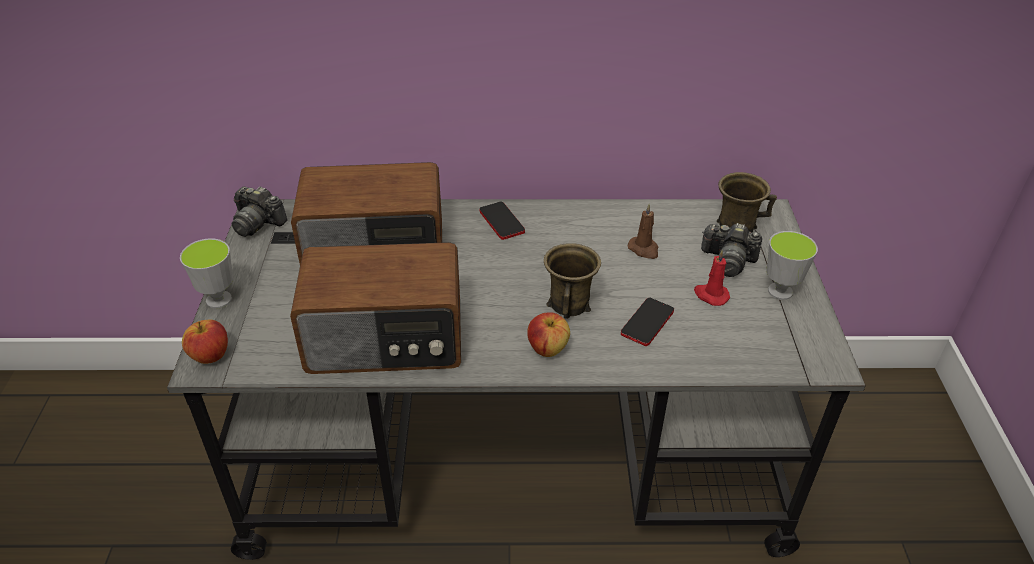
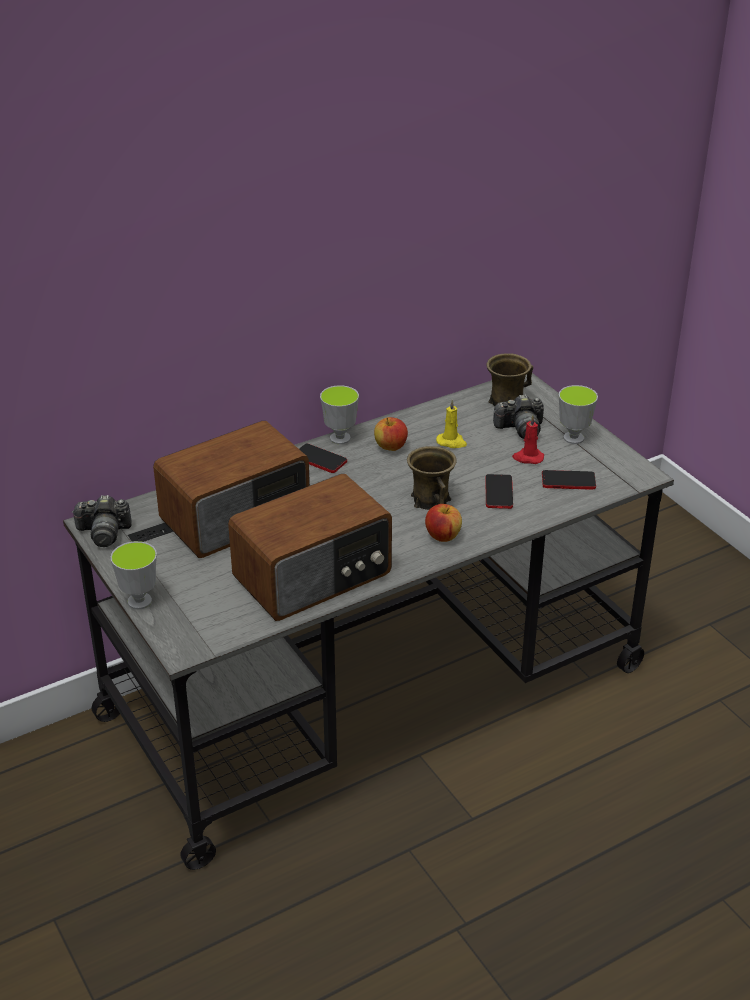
camera: 30 degrees left, 5 degrees down
apple [182,320,228,364] -> apple moved to [374,417,408,451]
brown candle [627,204,658,259] -> yellow candle [436,399,467,448]
none -> cup [320,385,359,444]
none -> phone [542,470,596,490]

